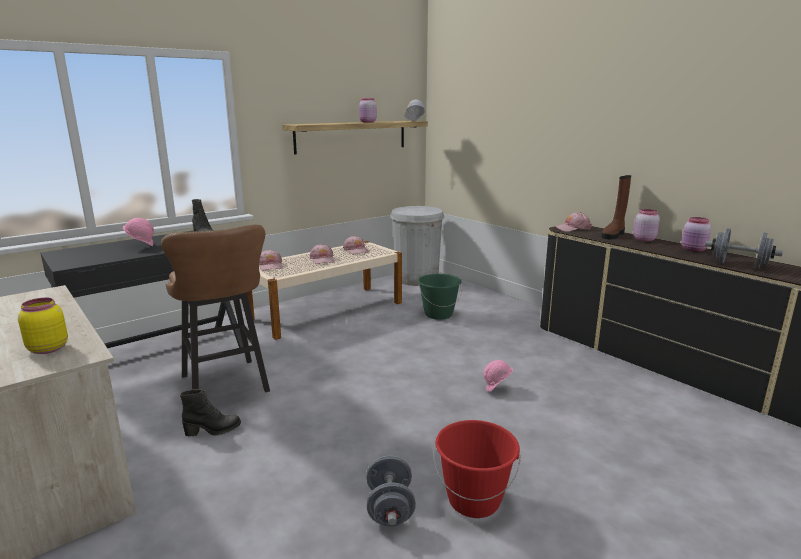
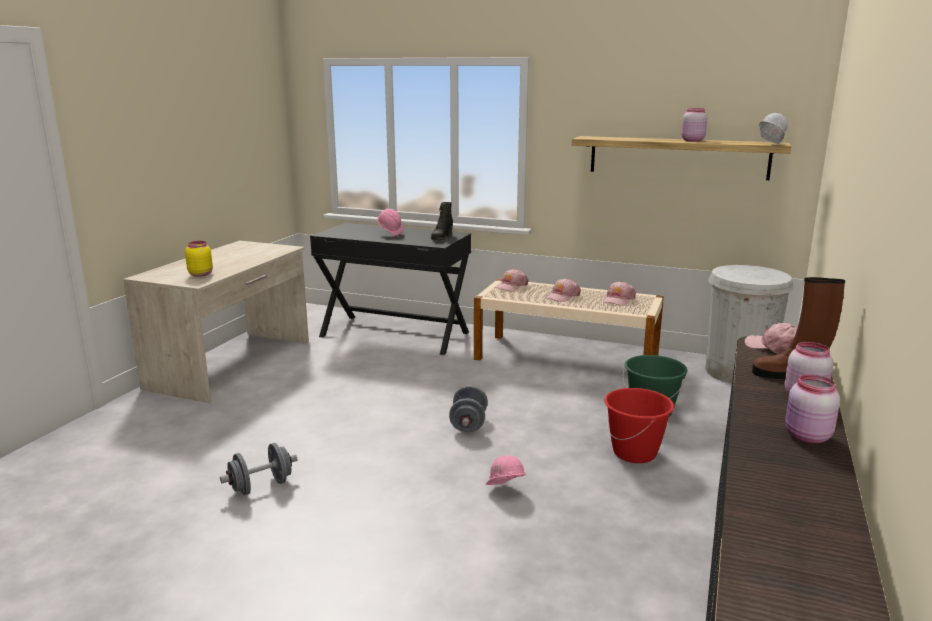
camera: 60 degrees right, 0 degrees up
brown stool [161,224,270,393] -> none
black boot [180,389,241,436] -> none
red bucket [433,420,521,518] -> red bucket moved to [604,388,674,463]
grey dumbbell [705,228,783,269] -> grey dumbbell moved to [449,385,488,433]

